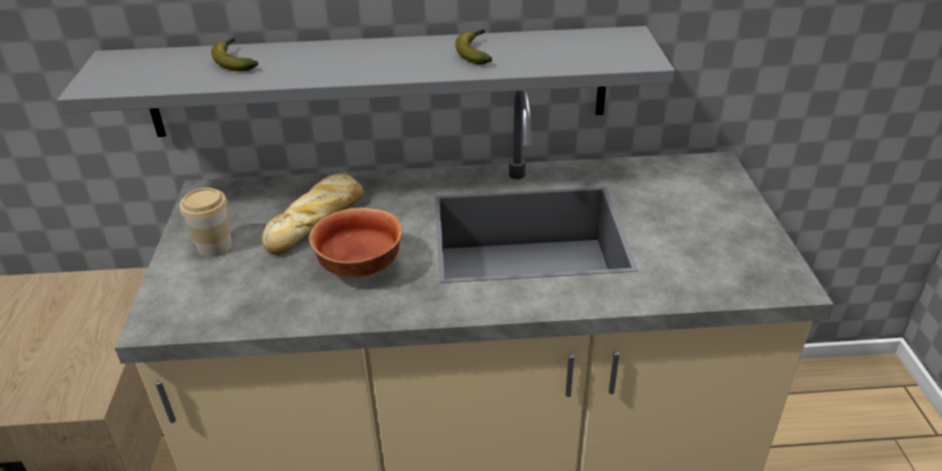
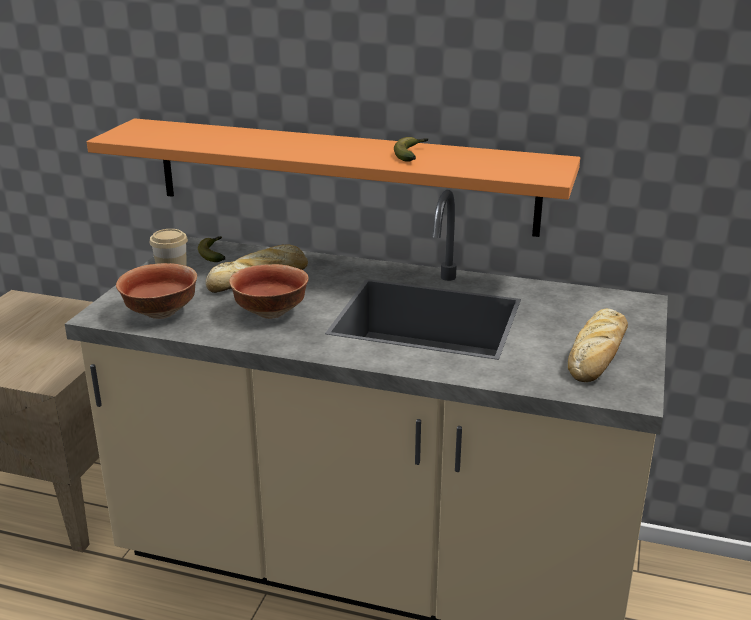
camera: 20 degrees right, 10 degrees down
grey shelf [57,26,675,137] -> orange shelf [87,118,580,237]
banana [211,38,258,71] -> banana moved to [198,236,225,262]
none -> bowl [116,263,197,319]
none -> bread [568,308,628,382]

